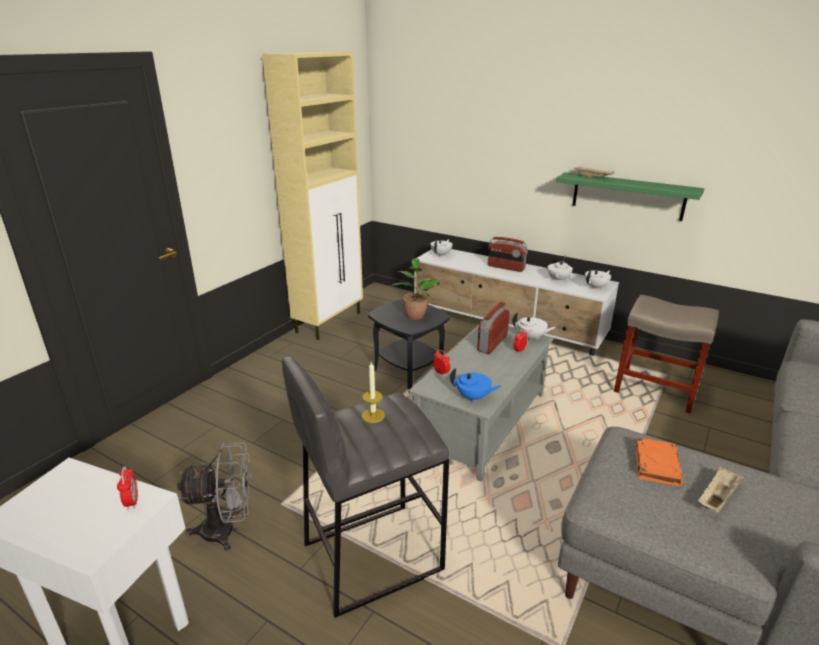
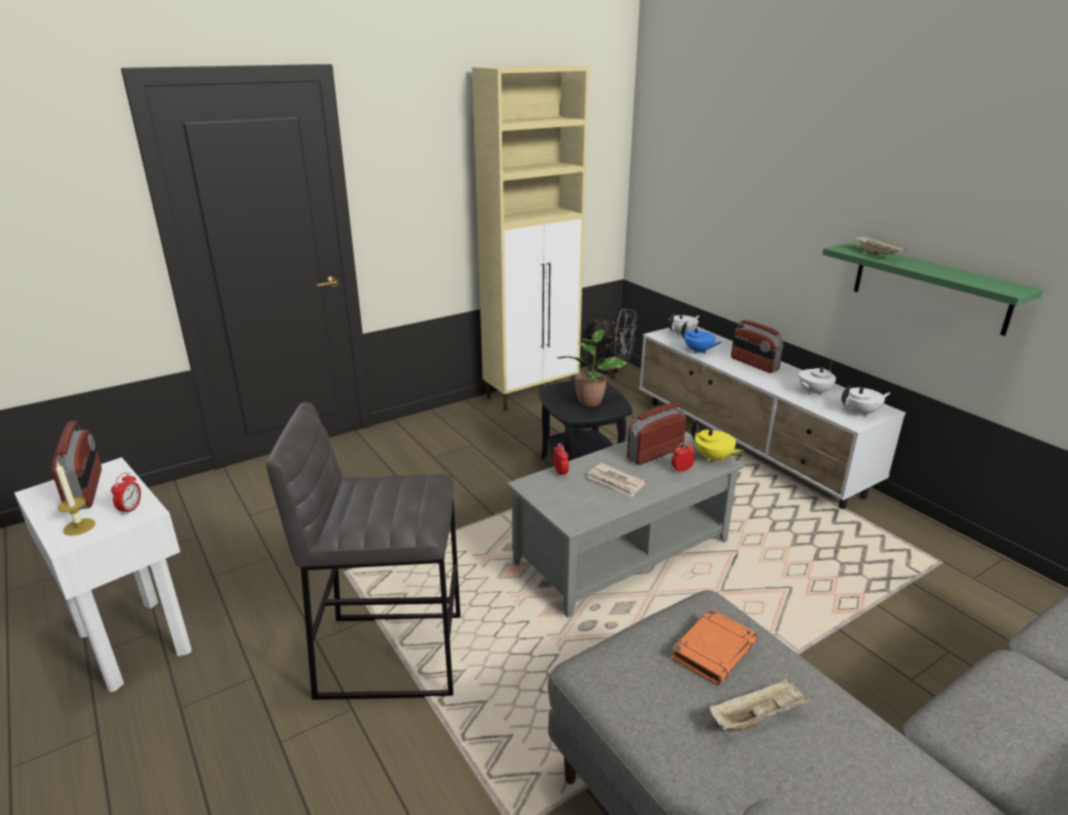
camera: 25 degrees right, 0 degrees up
grey fan [177,442,251,551] -> grey fan moved to [588,308,637,379]
candle [361,361,385,423] -> candle moved to [56,462,95,536]
blue teapot [450,368,502,402] -> blue teapot moved to [681,322,722,354]
white teapot [512,312,556,341] -> yellow teapot [691,420,744,462]
beige stool [614,295,719,413] -> none
none -> radio [52,421,102,510]
none -> newspaper [587,463,646,497]

